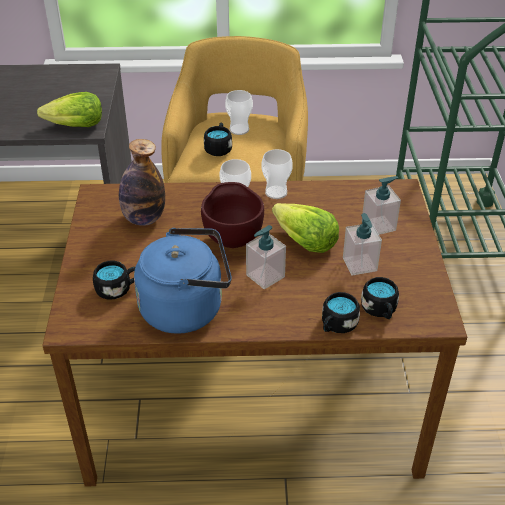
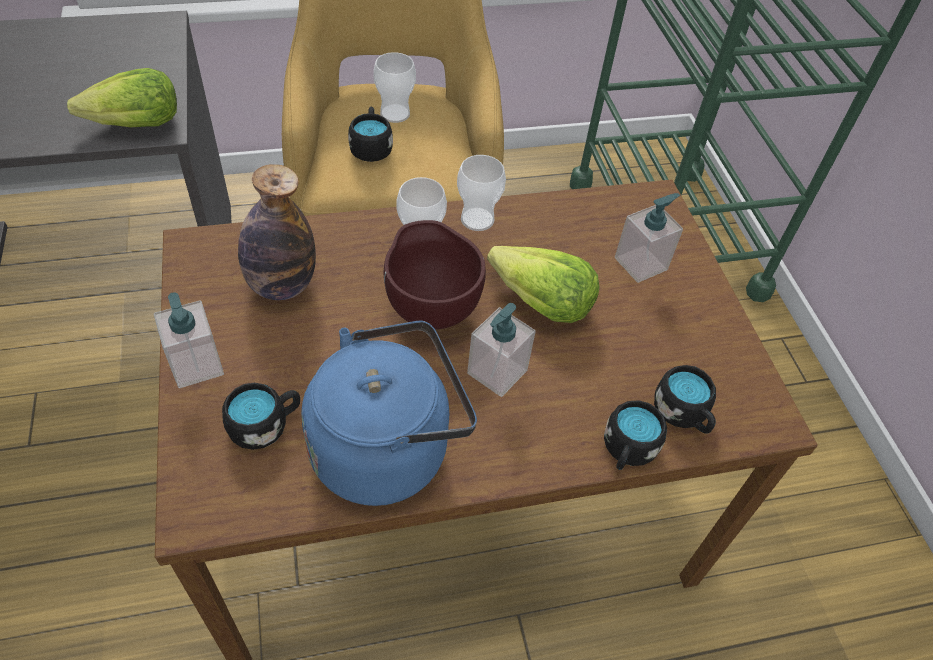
camera: 15 degrees left, 10 degrees up
soap dispenser [343,213,382,275] -> soap dispenser moved to [154,292,224,388]

